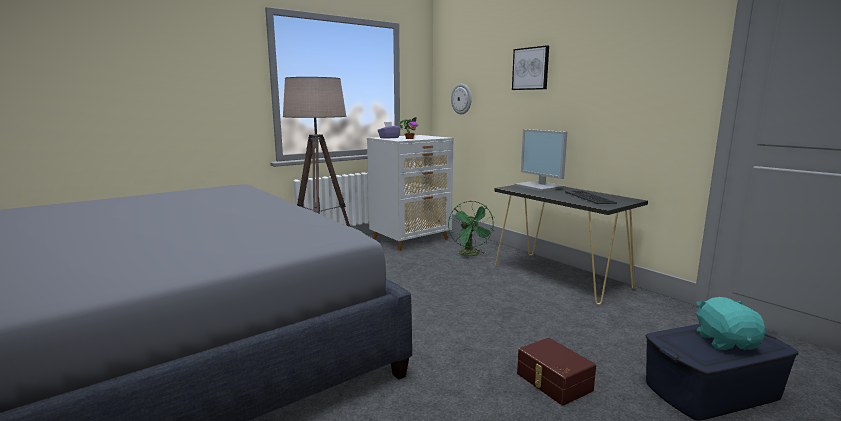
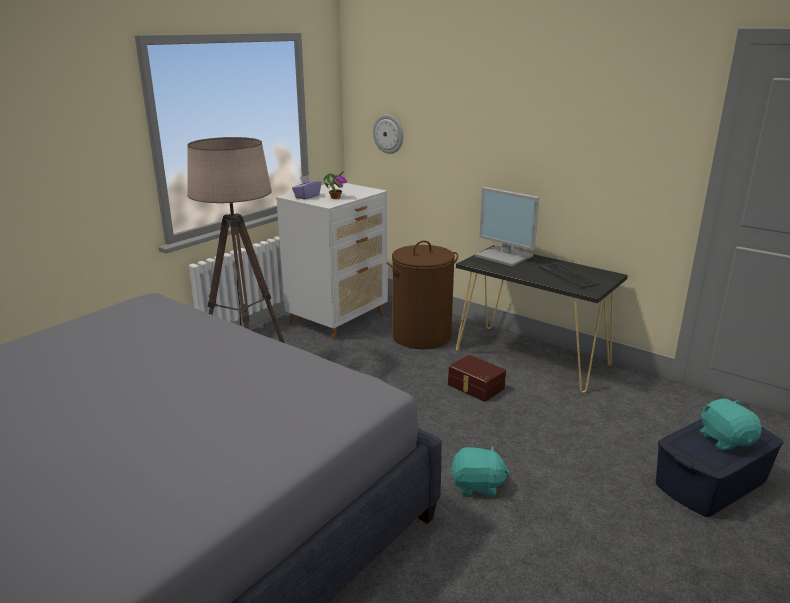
camera: 15 degrees left, 10 degrees up
green fan [448,201,495,257] -> brown laundry basket [387,241,458,349]
picture [512,45,549,90] -> none
brown storage box [517,338,596,406] -> brown storage box moved to [448,355,506,402]
none -> turquoise plush toy [450,446,510,497]

